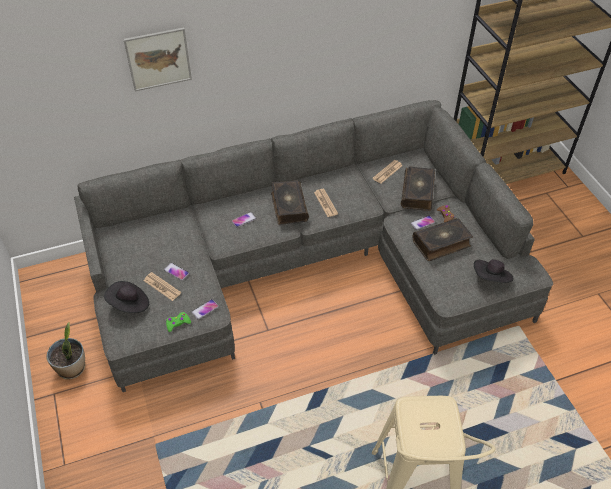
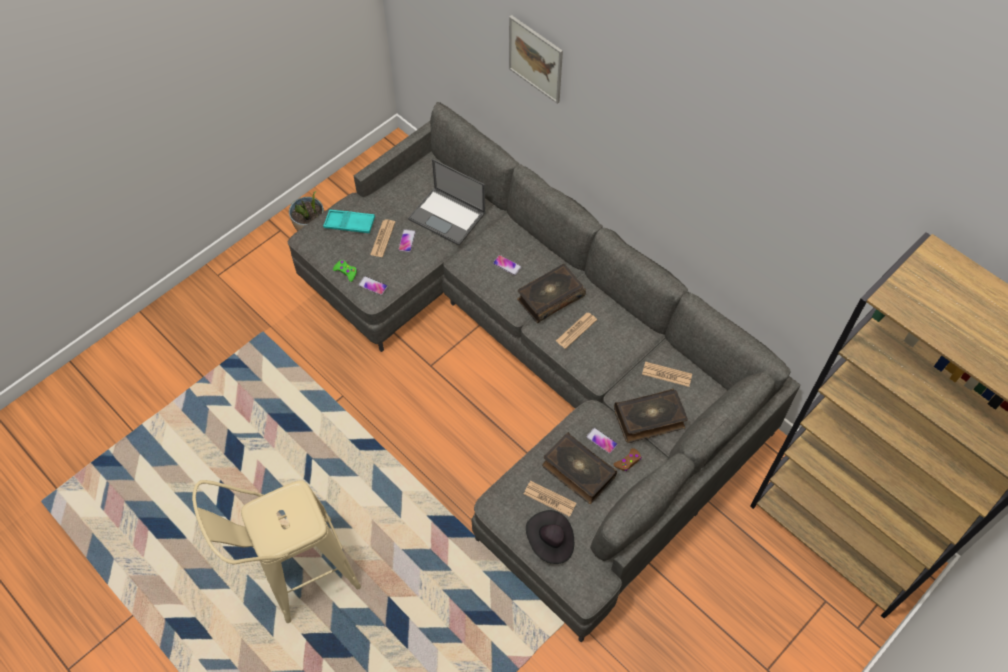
camera: 65 degrees right, 10 degrees up
black hat [104,281,149,313] -> turquoise tray [323,210,375,233]
none -> laptop [408,159,485,246]
none -> newspaper [524,481,577,517]

